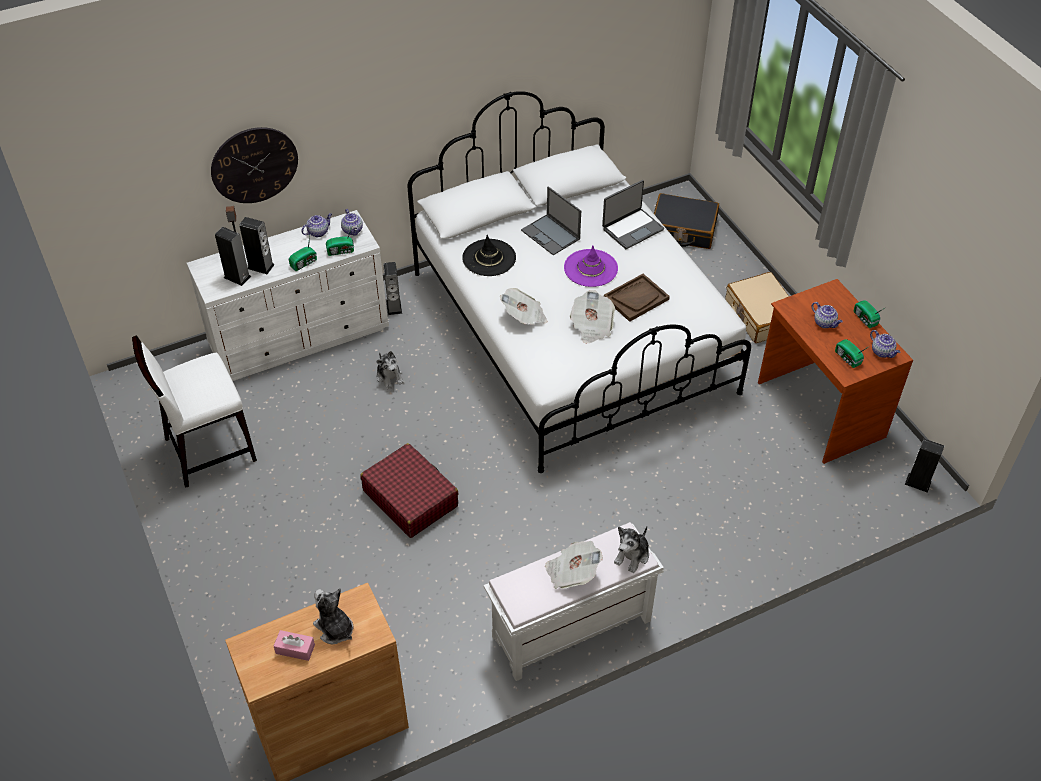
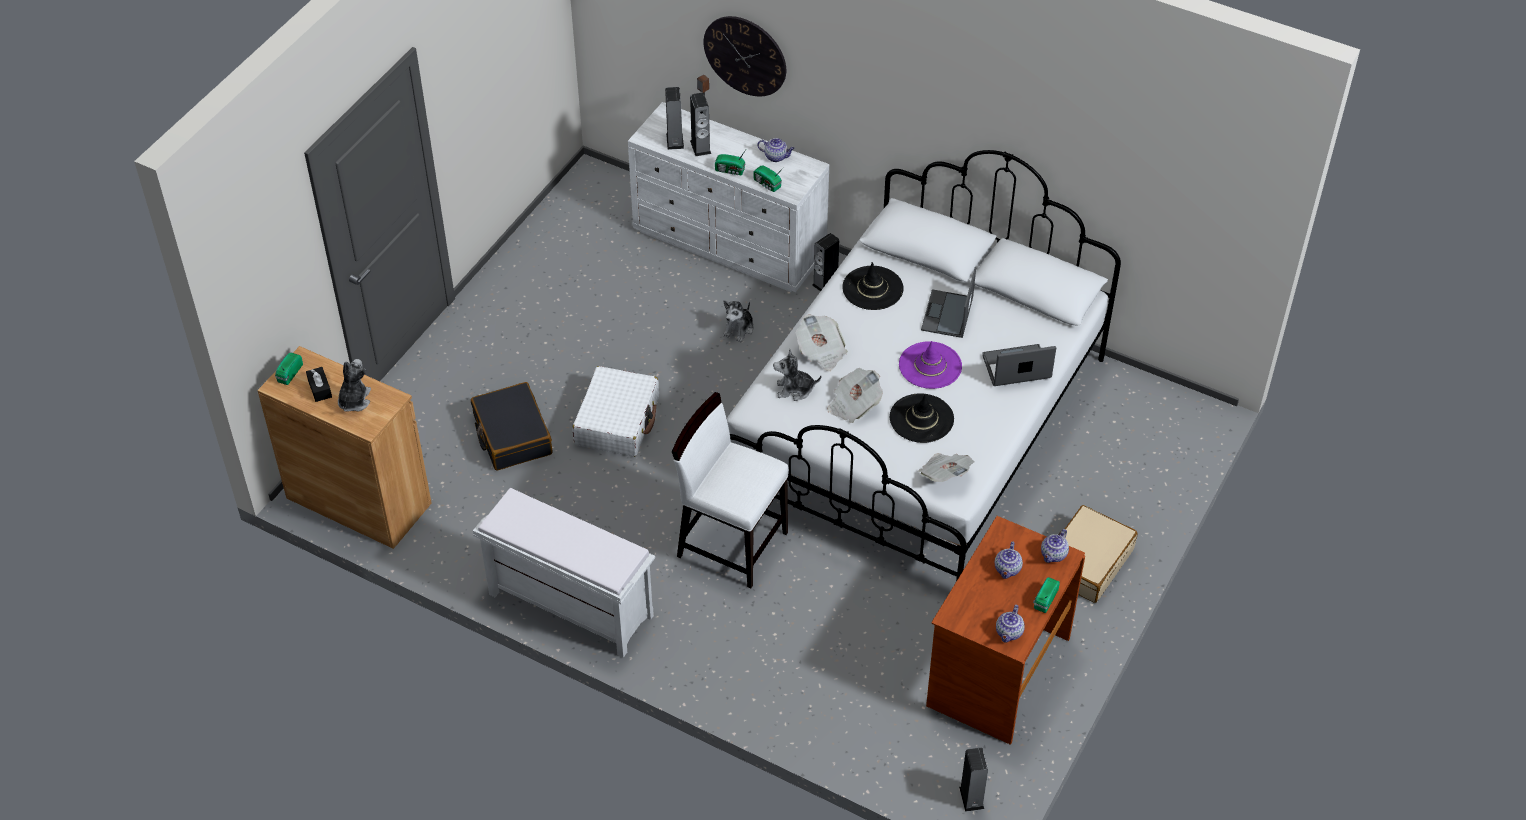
camera: 55 degrees right, 0 degrees up
white chair [132,335,257,488] -> white chair moved to [672,392,789,588]
pink tissue box [274,630,315,661] -> black tissue box [306,367,332,402]
teapot [341,209,363,236] -> teapot moved to [1041,529,1069,563]
red suitcase [360,443,459,538] -> white suitcase [572,366,659,457]
newspaper [545,541,603,589] -> newspaper moved to [918,453,975,482]
laptop [602,180,664,249] -> laptop turned 150 degrees clockwise [982,344,1056,386]
brown tray [604,274,670,322] -> black hat [890,393,954,443]
plush toy [614,526,649,573] -> plush toy moved to [773,349,821,401]
black suitcase [654,193,719,249] -> black suitcase moved to [471,382,552,470]
radio [835,339,870,368] -> radio moved to [275,353,303,385]

